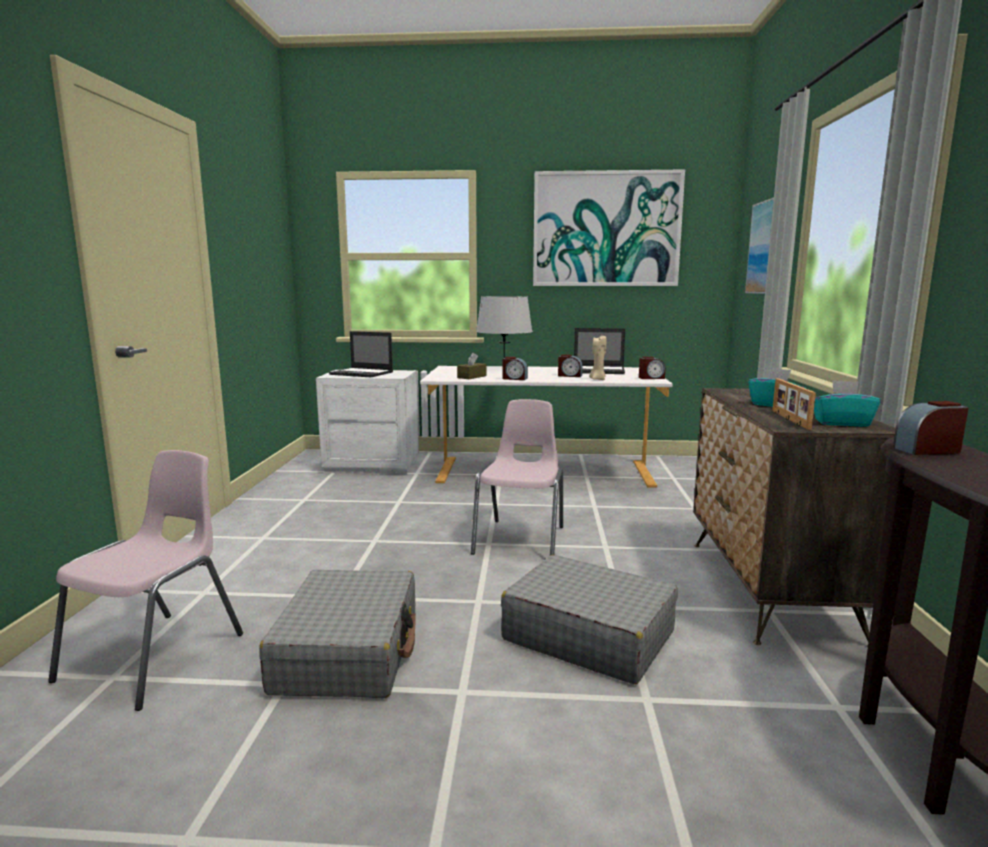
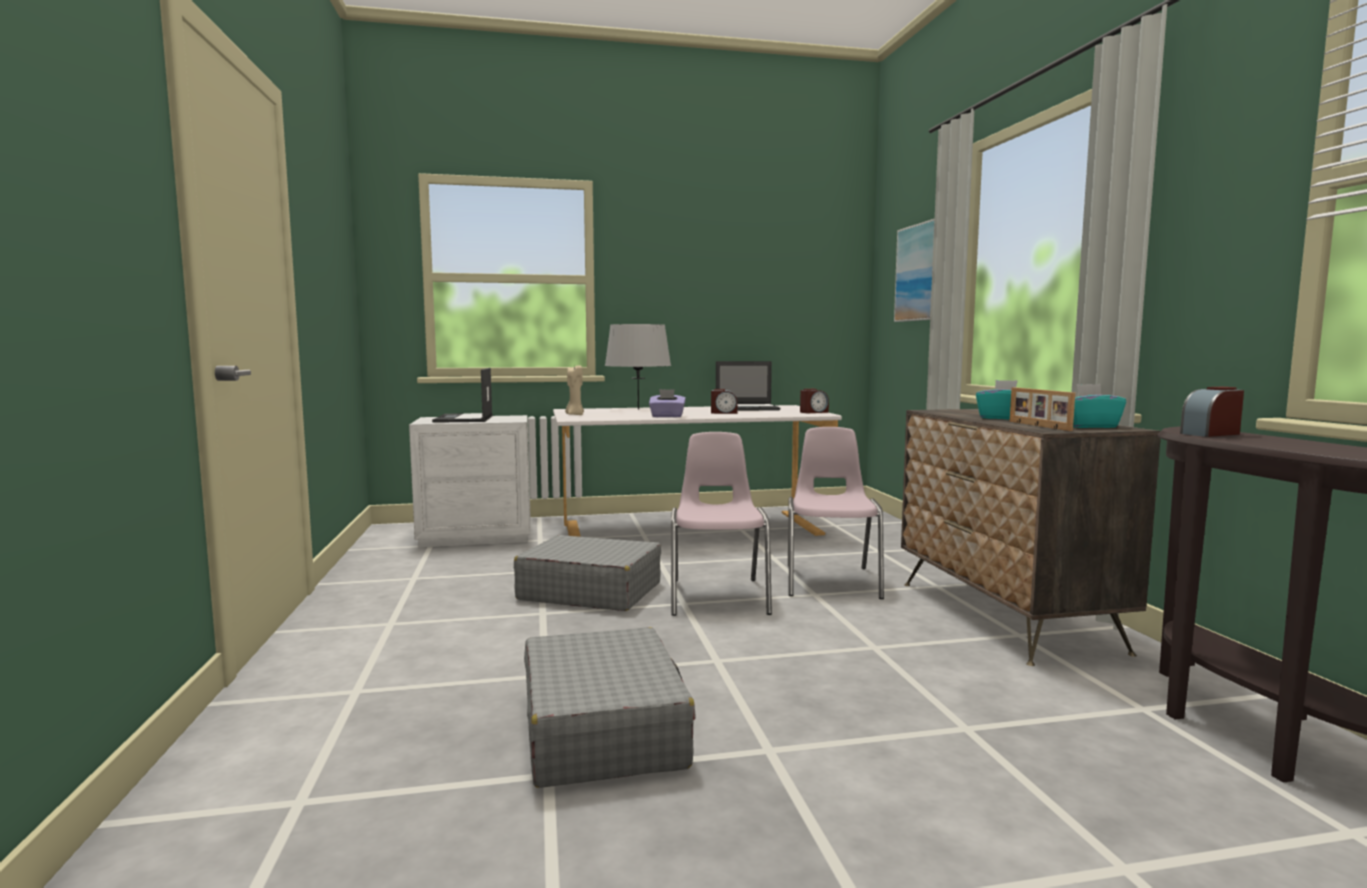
camera: 15 degrees left, 5 degrees down
pink chair [48,450,243,711] -> pink chair moved to [788,427,884,599]
laptop [329,331,393,377] -> laptop turned 75 degrees clockwise [432,368,493,423]
brown tissue box [457,353,487,379] -> none
grey suitcase [501,555,678,684] -> grey suitcase moved to [514,535,661,611]
alarm clock [502,357,528,380] -> purple tissue box [649,389,686,417]
picture [533,169,685,286] -> none
beige candle [589,336,606,380] -> beige candle moved to [565,364,584,415]

